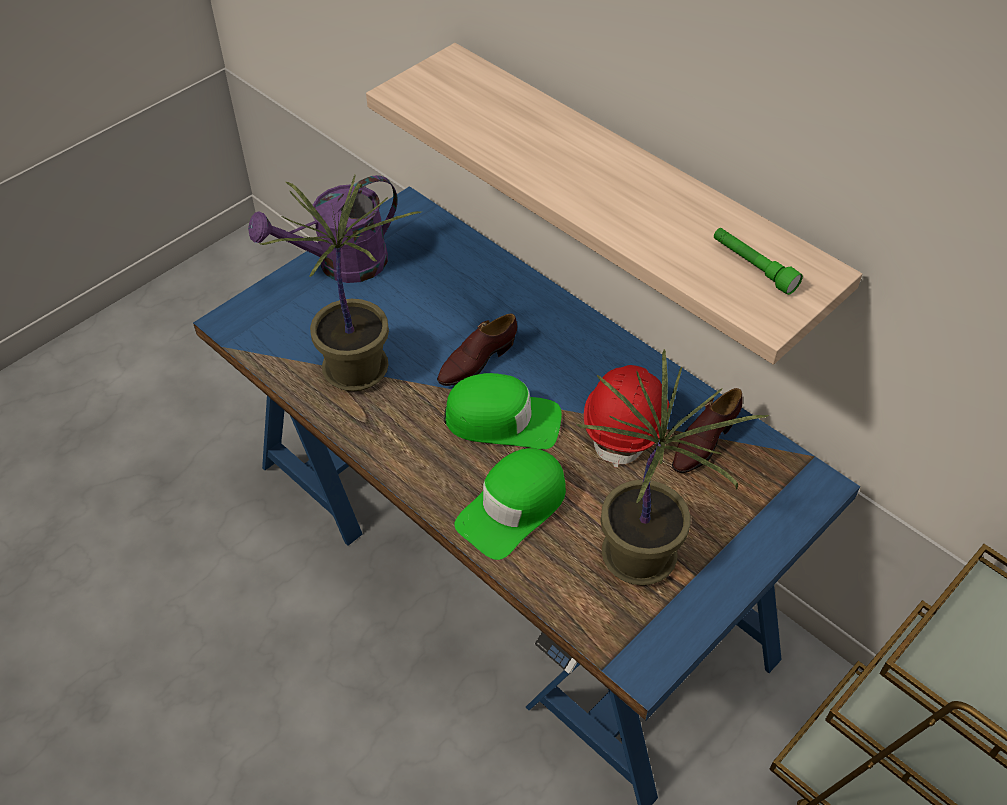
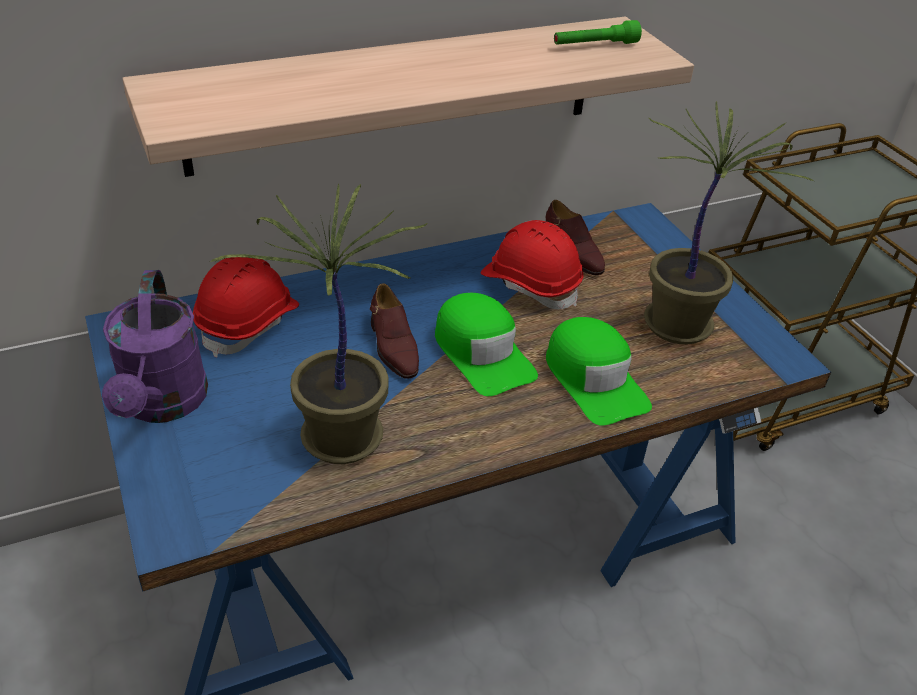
camera: 70 degrees left, 10 degrees down
green cap [444,373,562,449] -> green cap turned 120 degrees clockwise [435,293,538,396]
none -> red hard hat [193,257,299,357]

